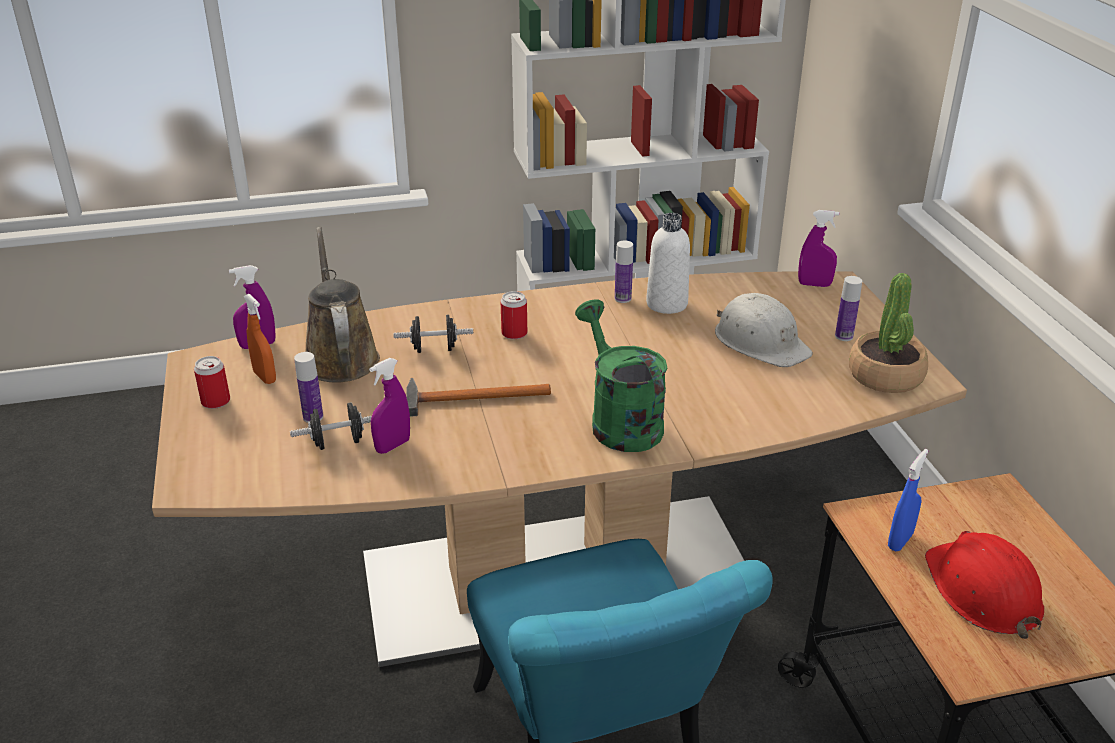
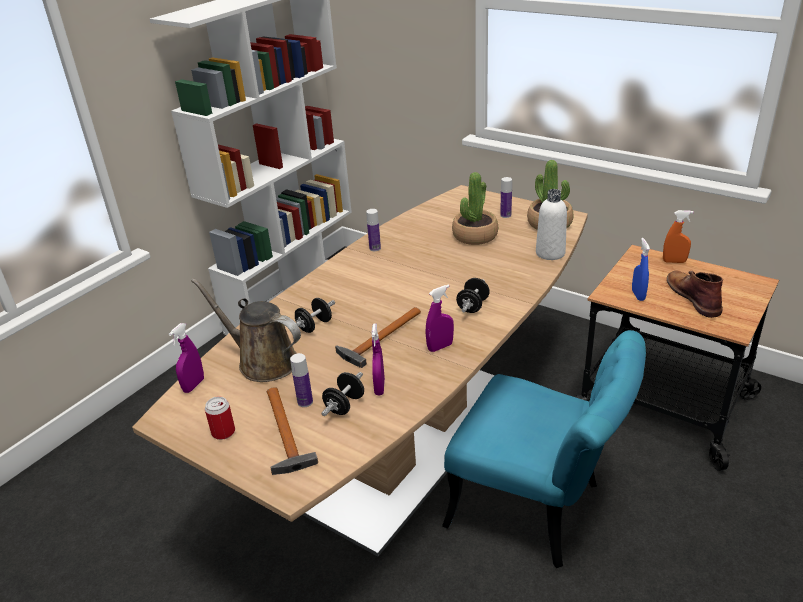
camera: 40 degrees left, 0 degrees up
orange spray bottle [244,294,276,384] -> orange spray bottle moved to [663,210,693,263]
can [501,291,527,339] -> none
green watering can [575,299,668,452] -> black dumbbell [456,278,490,313]
white bottle [646,213,690,314] -> white bottle moved to [536,189,567,260]
white hard hat [715,293,813,367] -> potted plant [452,172,498,245]
purple spray bottle [798,210,839,287] -> purple spray bottle moved to [426,285,454,352]
red hard hat [925,531,1044,639] -> brown boot [667,271,723,318]
none -> hammer [267,387,318,475]

